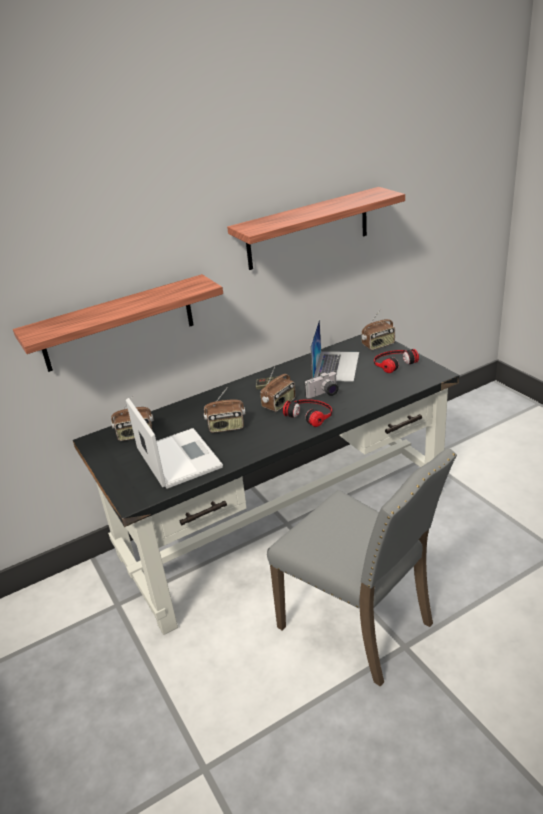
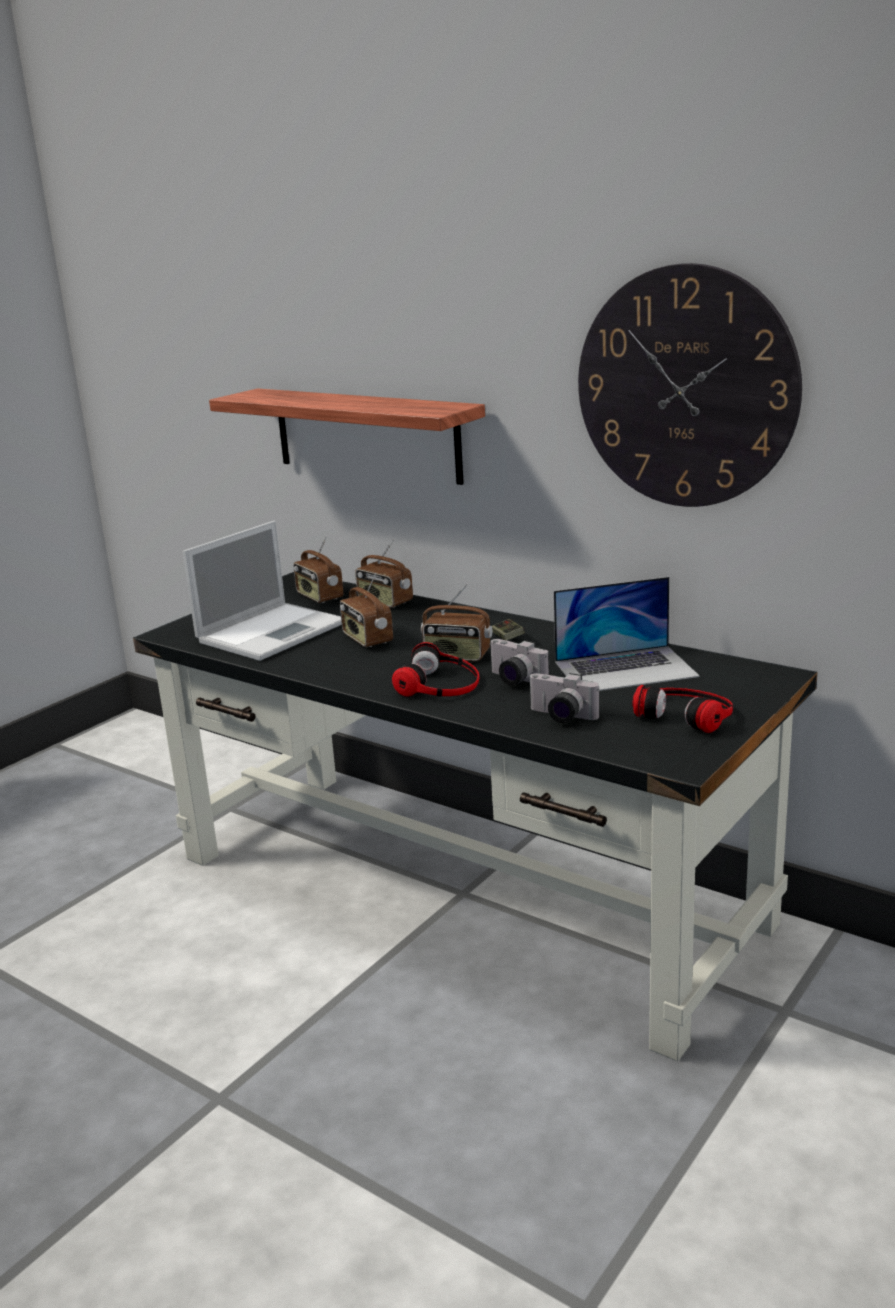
camera: 65 degrees right, 10 degrees down
shelf [227,187,405,270] -> wall clock [578,263,802,507]
grey chair [267,448,457,687] -> none
radio [361,309,395,350] -> radio moved to [355,539,413,607]
none -> camera [528,673,599,723]

